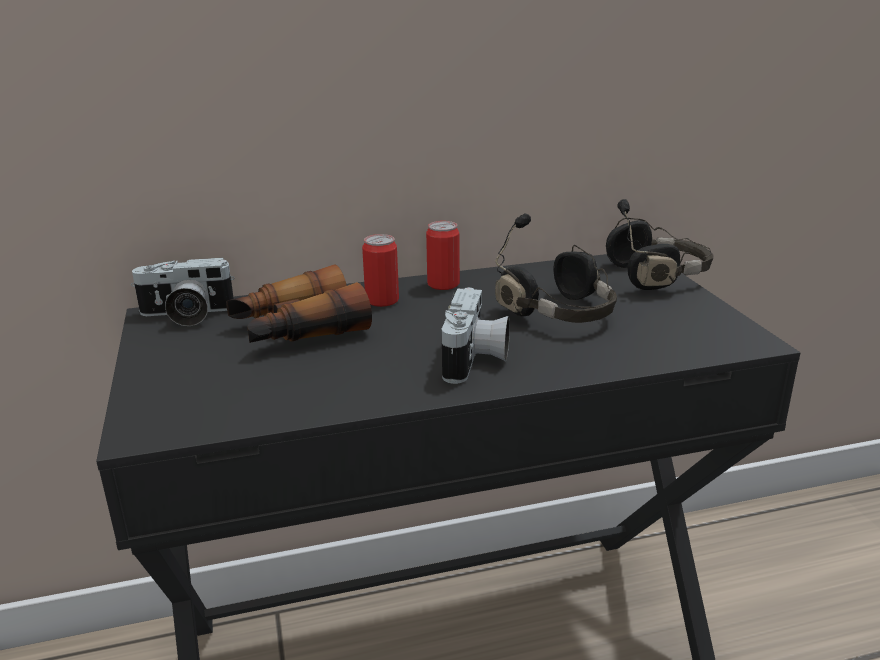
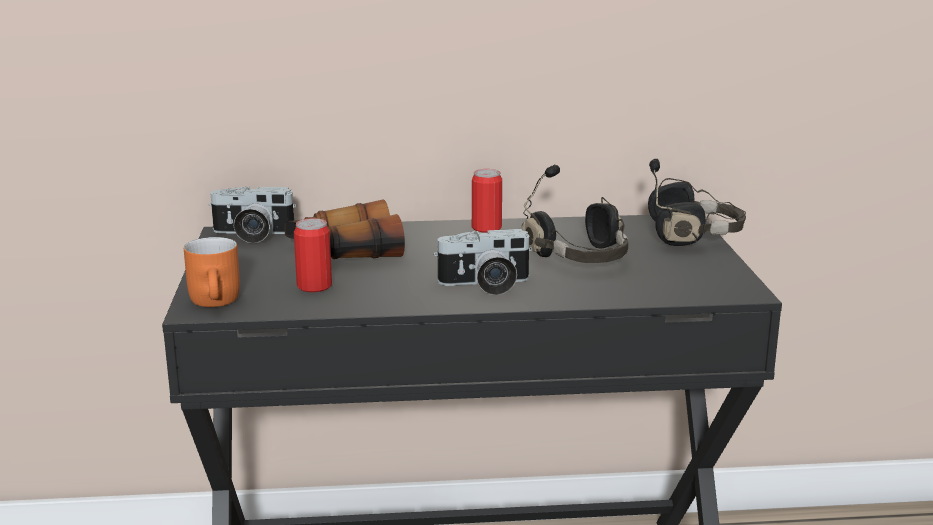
camera: 10 degrees right, 5 degrees down
can [362,234,399,307] -> can moved to [294,218,332,292]
camera [441,287,510,384] -> camera turned 60 degrees clockwise [434,229,532,295]
none -> orange mug [184,237,240,307]

